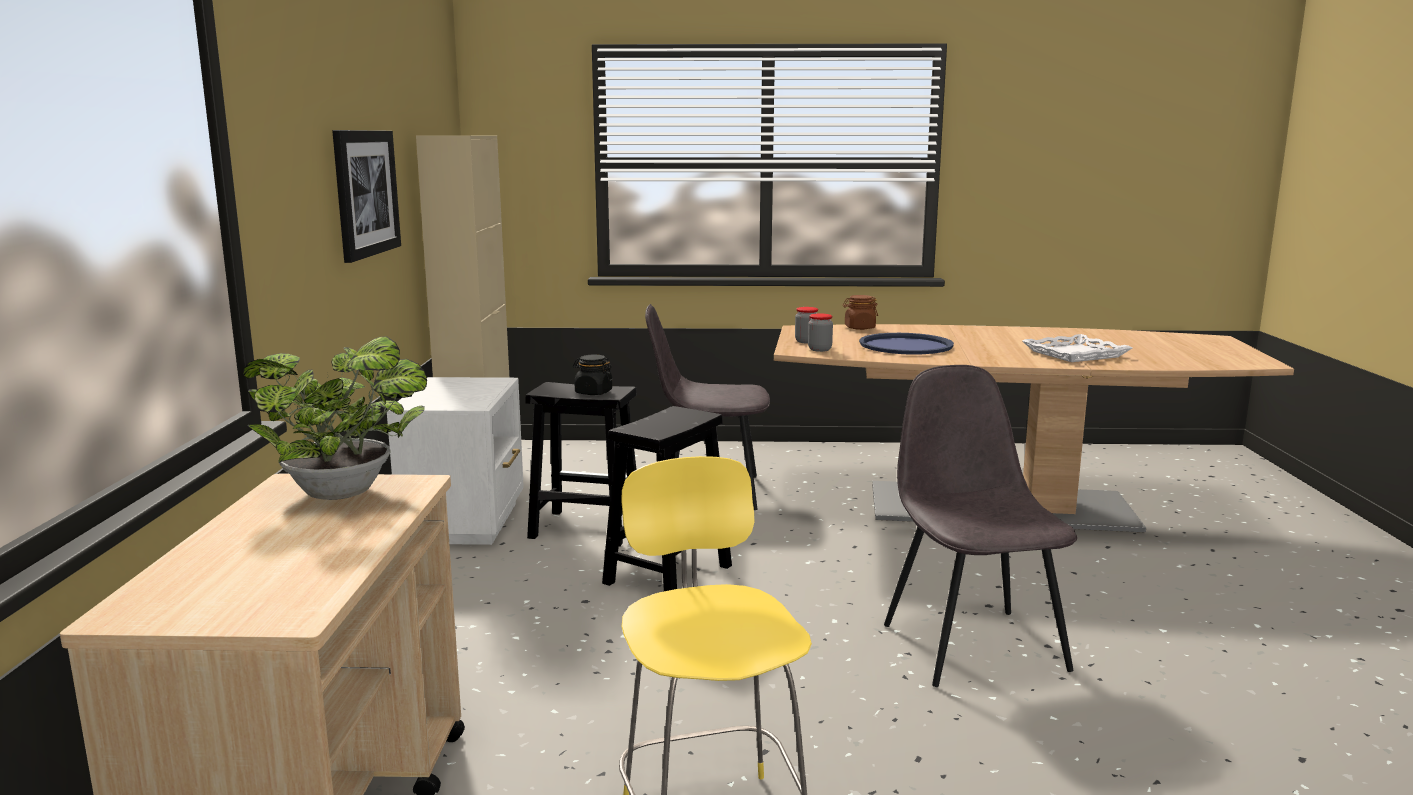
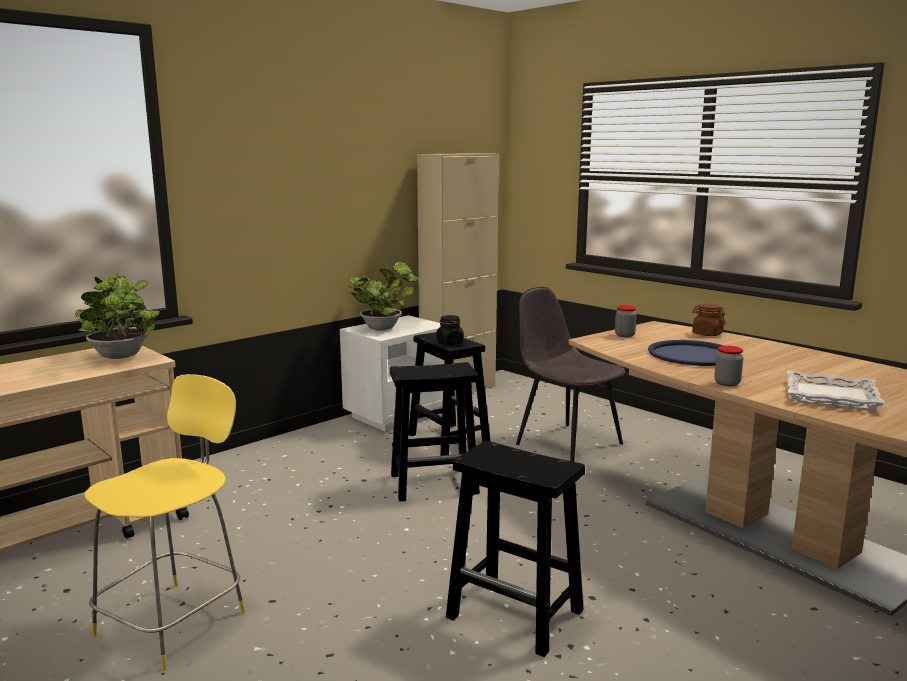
camera: 45 degrees right, 0 degrees up
picture [332,130,401,263] -> none
jar [808,313,833,352] -> jar moved to [714,346,743,386]
grey chair [884,365,1077,687] -> black stool [446,441,585,657]
none -> potted plant [348,262,419,331]

